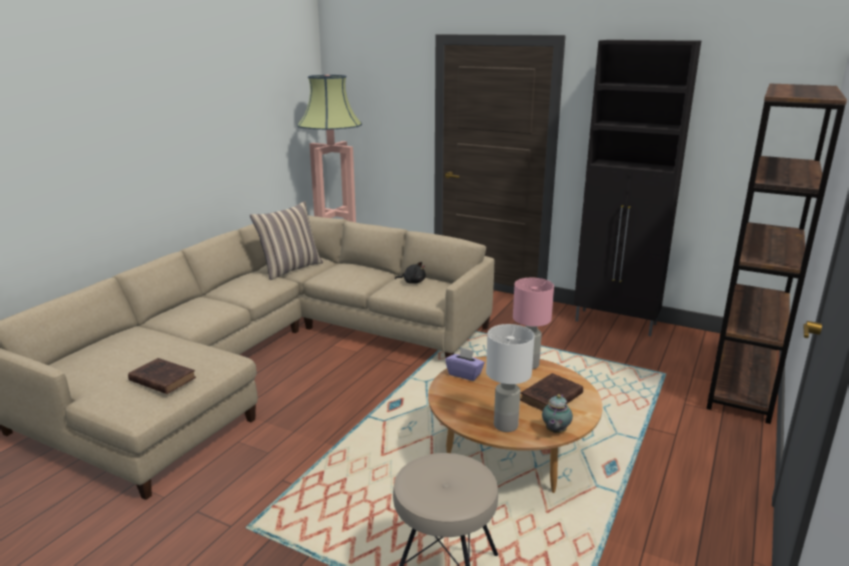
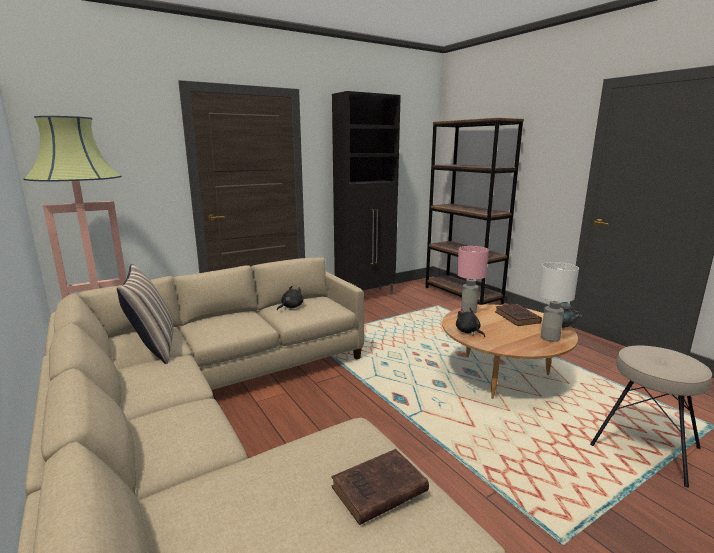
camera: 60 degrees left, 5 degrees down
purple tissue box [445,347,485,381] -> black plush toy [456,308,485,337]

